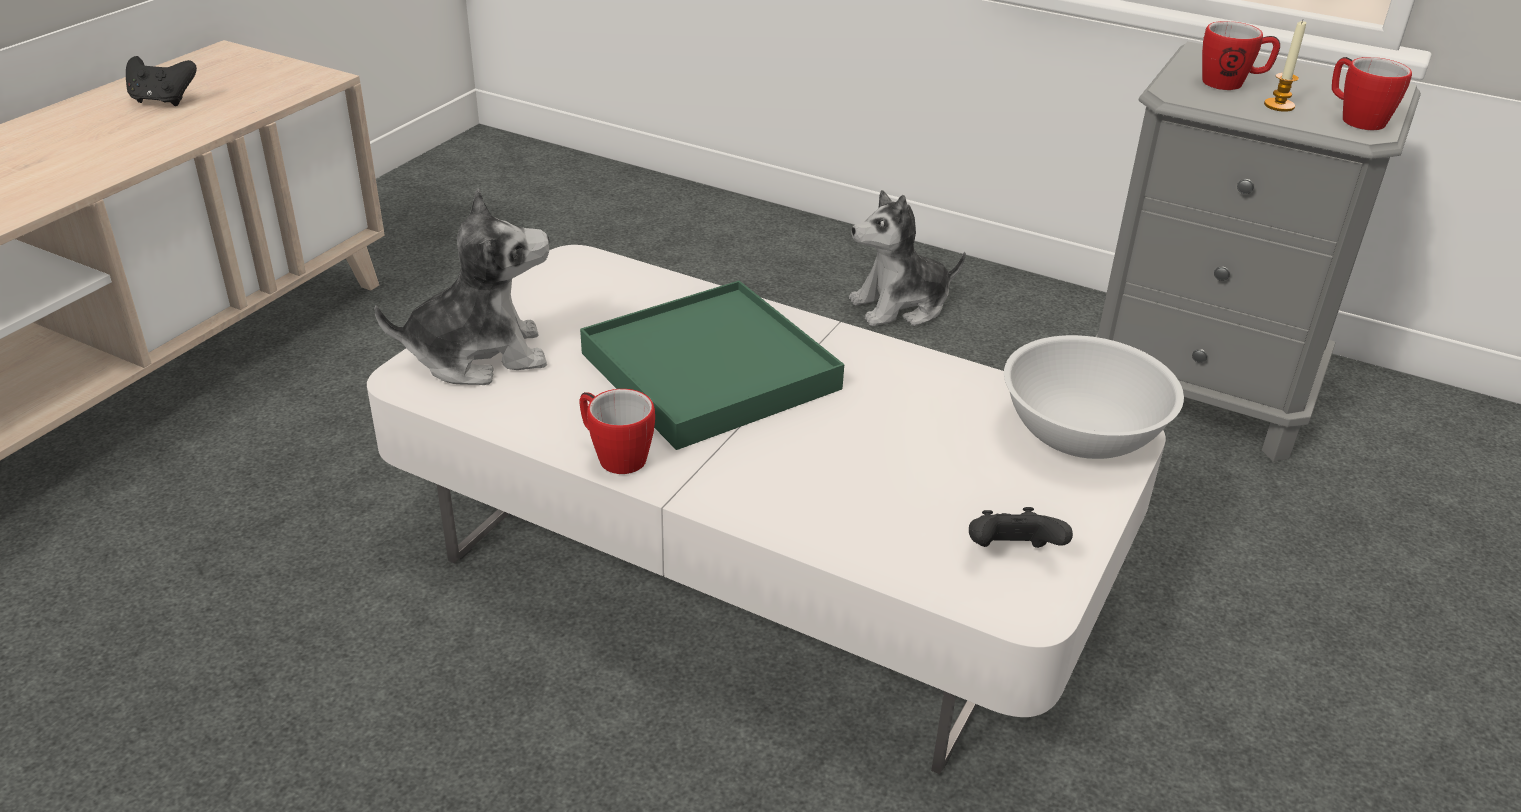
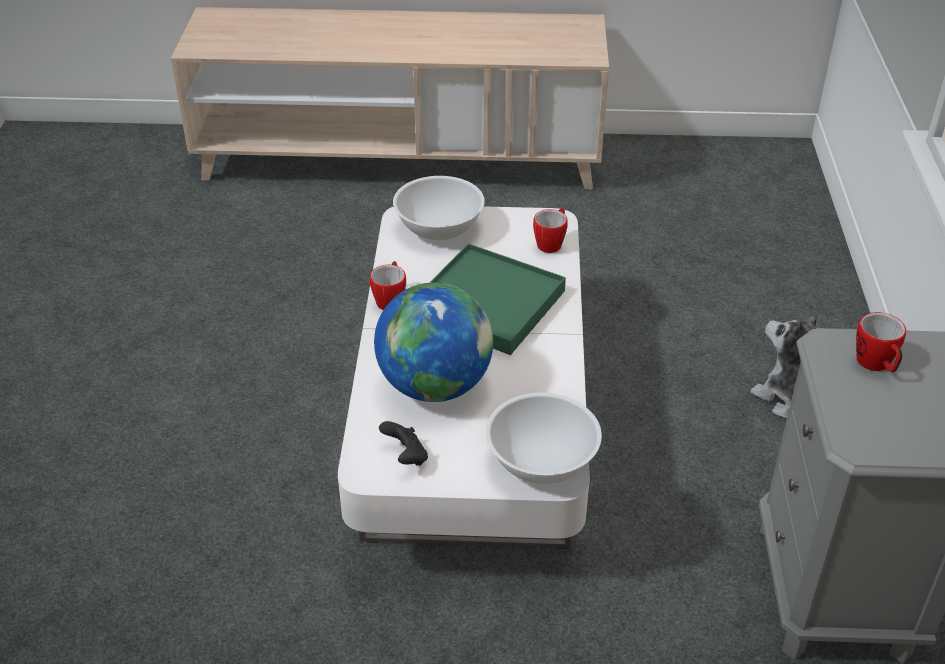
camera: 65 degrees right, 5 degrees up
black game controller [126,56,197,106] -> none
plush toy [374,188,549,385] -> white bowl [393,176,485,240]
candle [1264,20,1306,112] -> none
mug [1332,57,1412,130] -> mug moved to [533,208,568,253]
none -> globe [374,282,493,402]

